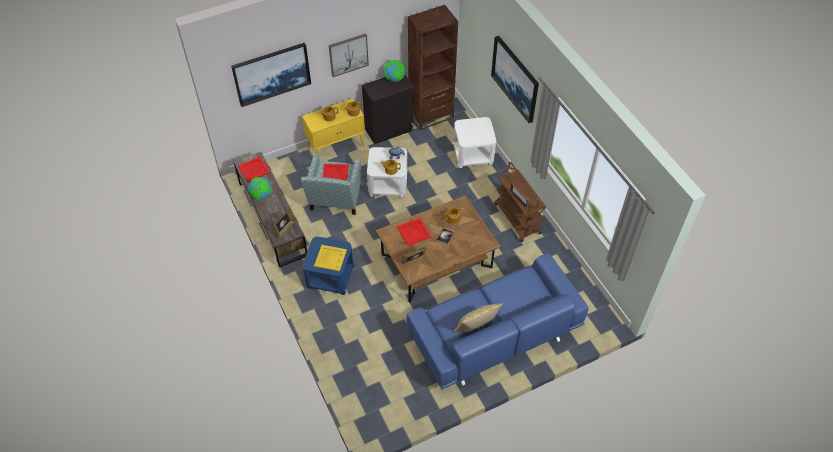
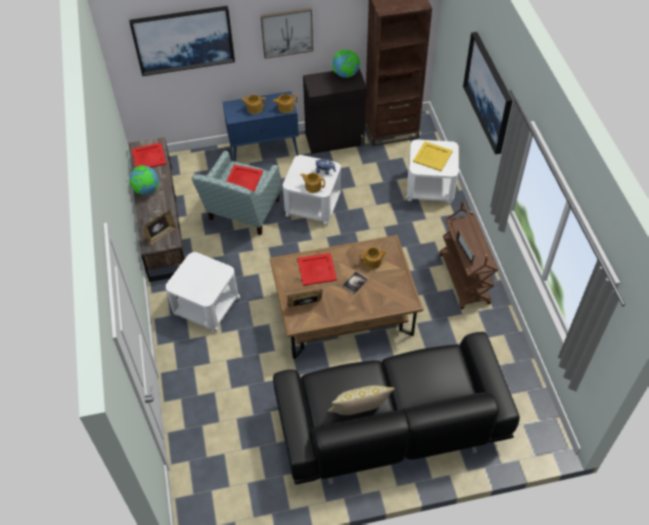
camera: 15 degrees right, 0 degrees up
yellow cabinet [302,99,365,155] -> blue cabinet [223,91,299,162]
blue side table [302,237,355,295] -> white side table [166,252,240,332]
yellow tray [314,245,347,271] -> yellow tray moved to [413,141,453,171]
blue sofa [407,253,588,389] -> black sofa [273,332,520,485]

